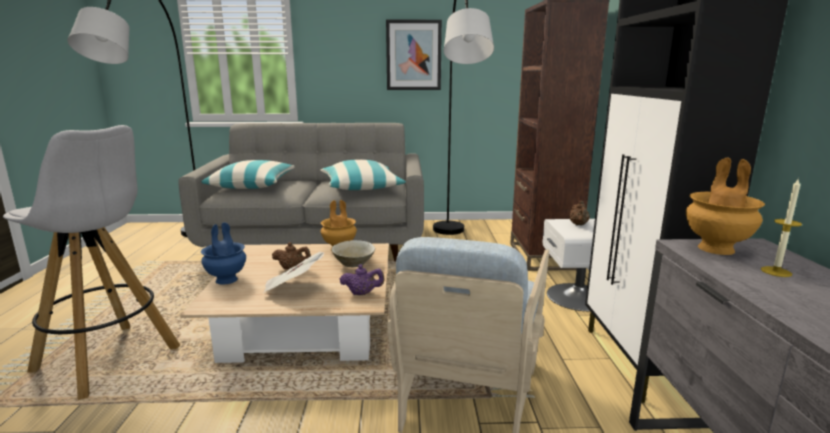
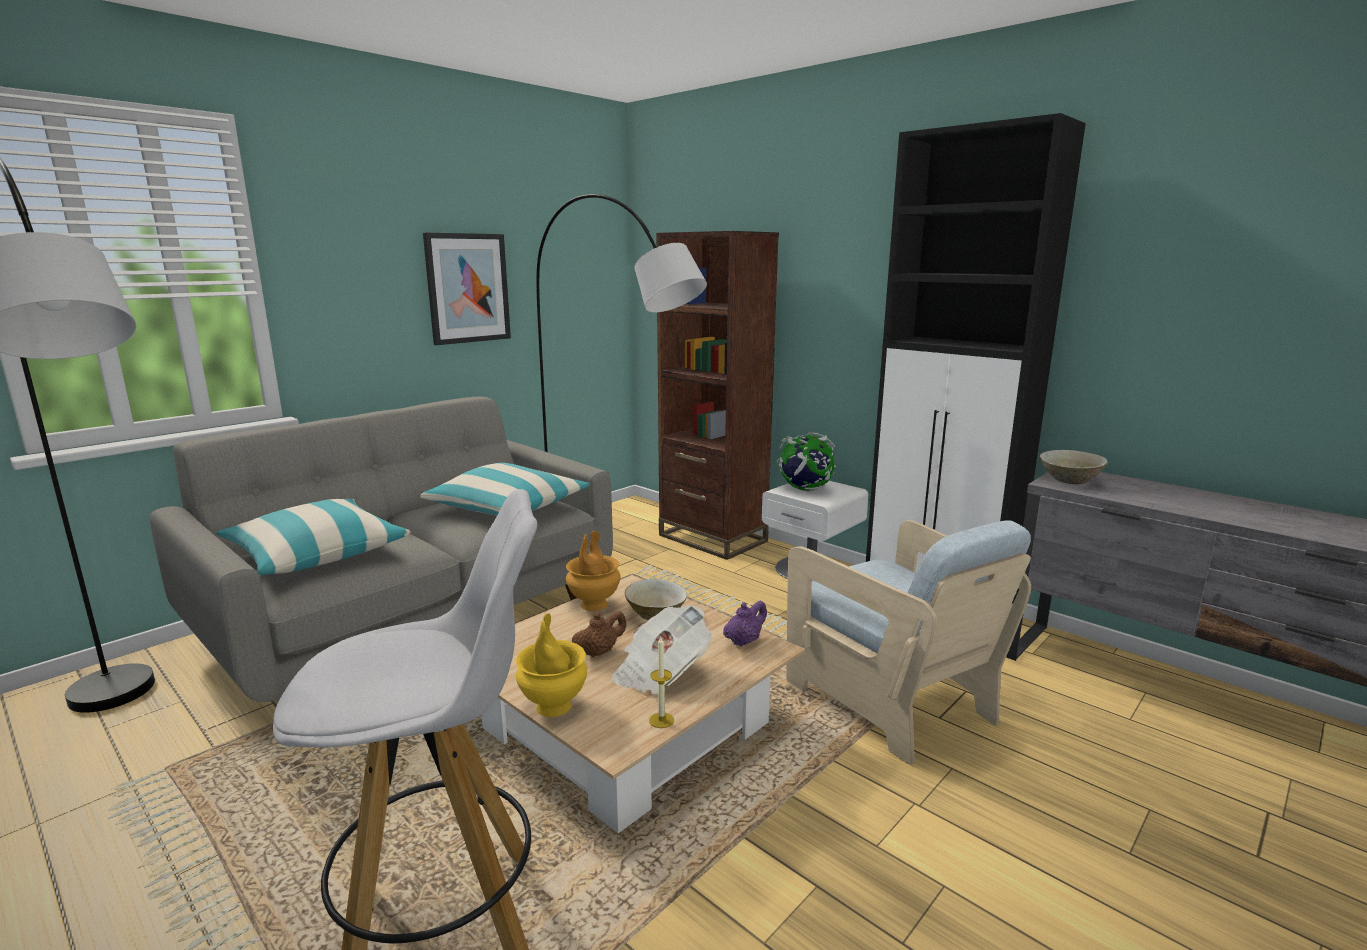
camera: 45 degrees left, 0 degrees up
blue vase [201,222,246,285] -> yellow vase [516,613,587,717]
brown teapot [569,201,590,225] -> globe [777,433,836,492]
brown vase [686,157,765,255] -> beige bowl [1040,450,1108,485]
candle [761,179,802,277] -> candle moved to [649,637,674,728]

